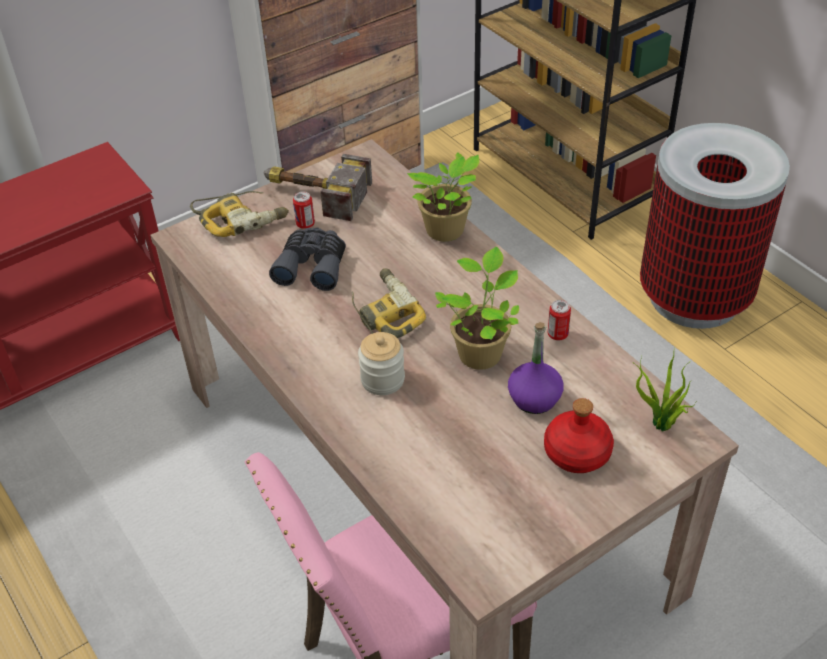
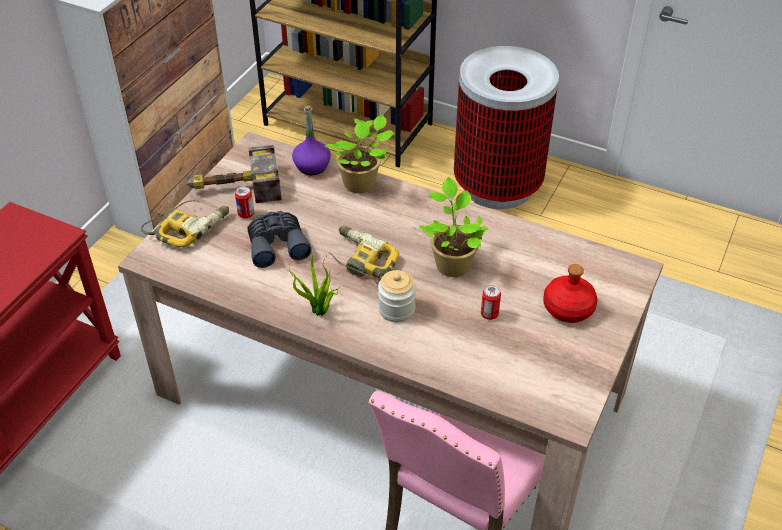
camera: 30 degrees left, 0 degrees up
purple bottle [508,322,563,414] -> purple bottle moved to [292,105,331,175]
can [548,300,571,340] -> can moved to [481,285,501,320]
potted plant [634,347,696,431] -> potted plant moved to [287,252,340,316]

